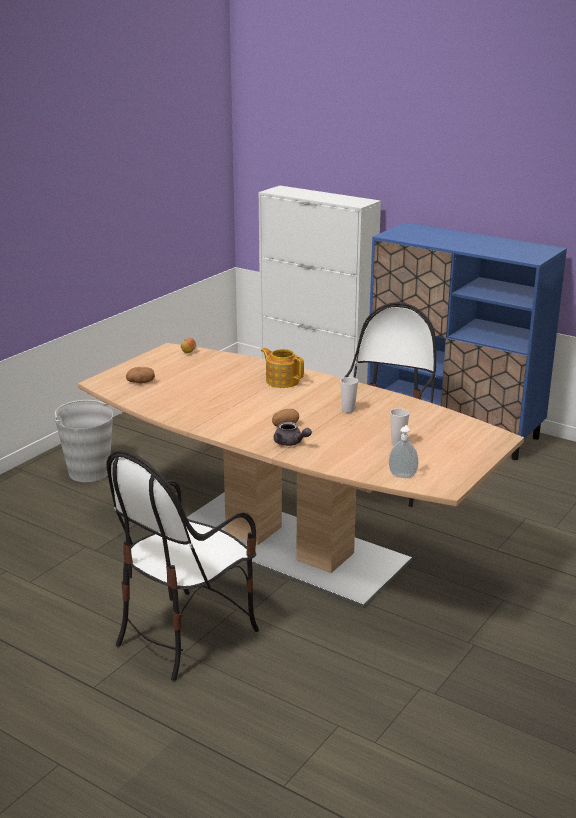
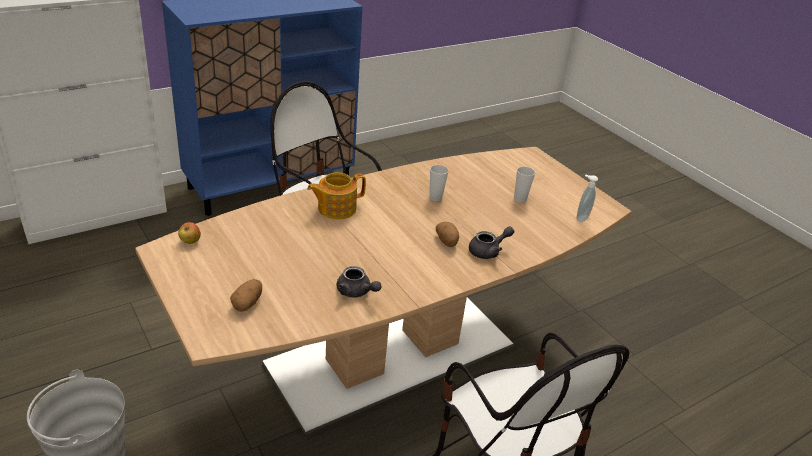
camera: 70 degrees left, 10 degrees up
none -> grey teapot [337,266,382,298]

